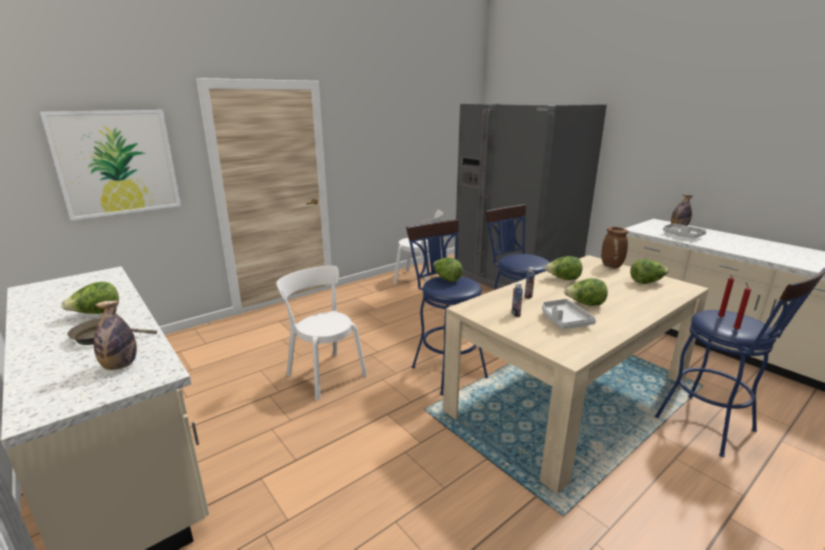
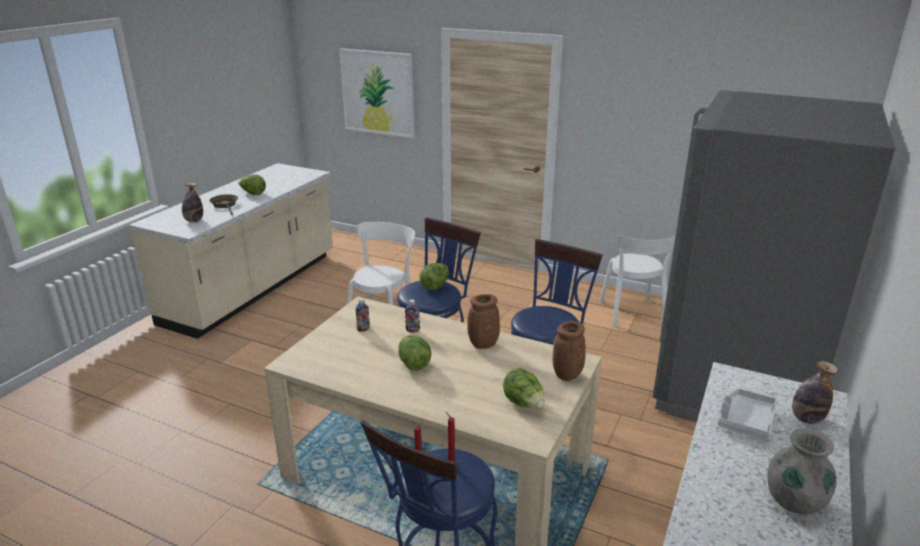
camera: 65 degrees right, 5 degrees up
grey tray [542,299,596,329] -> none
lettuce [544,256,582,280] -> brown vase [467,294,500,349]
none -> grey vase [767,428,837,515]

